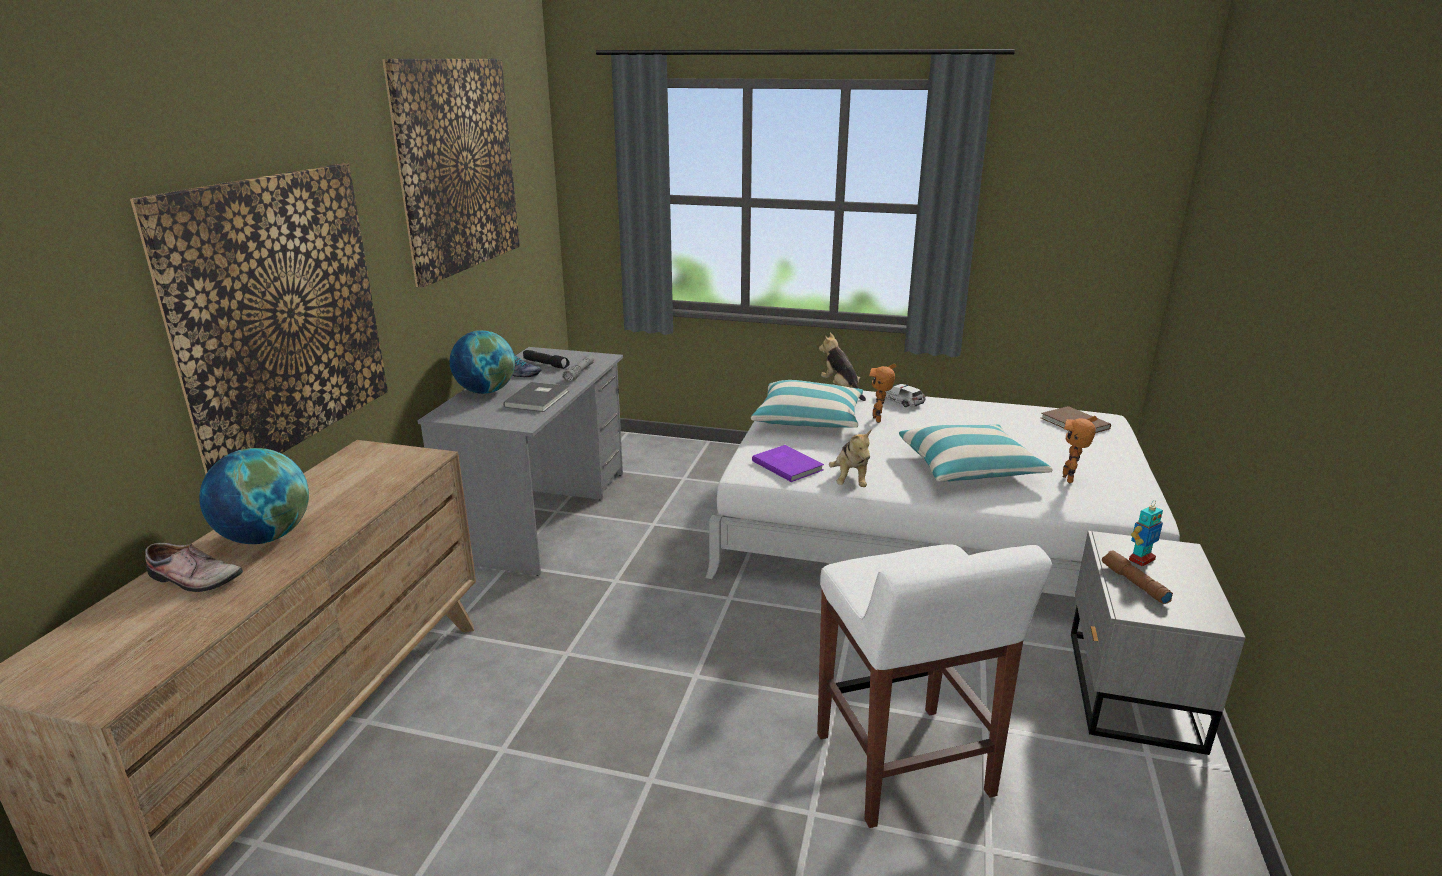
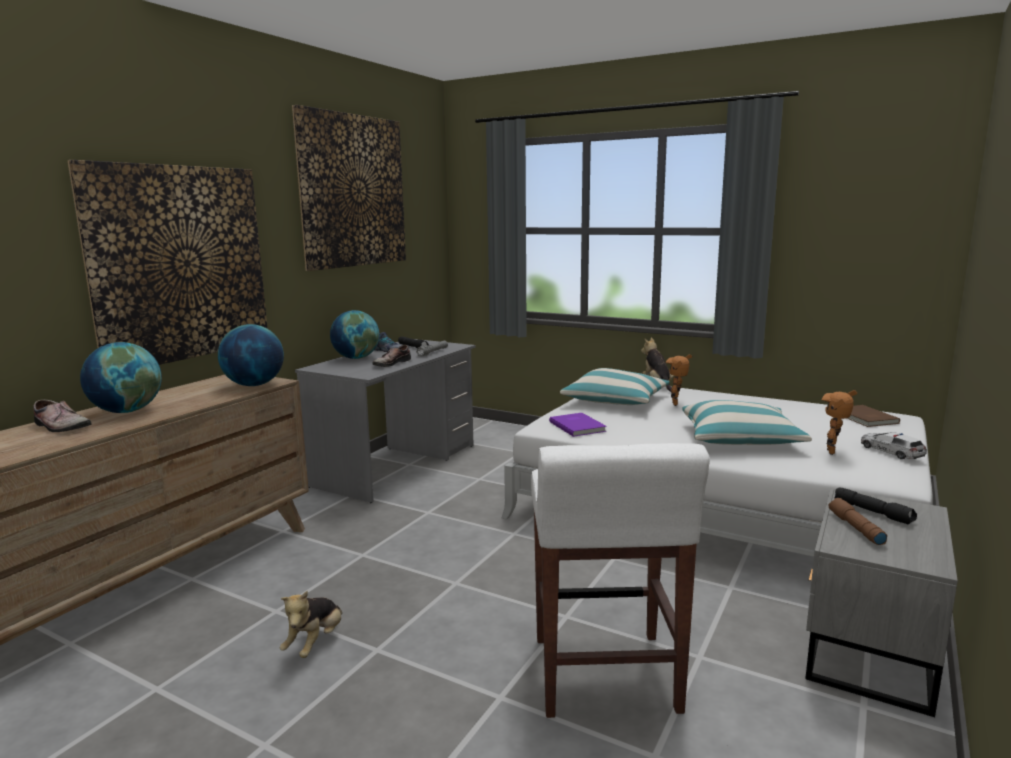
camera: 15 degrees right, 10 degrees down
grey book [503,382,569,412] -> shoe [372,345,411,367]
plush toy [829,429,872,487] -> plush toy moved to [280,591,342,658]
toy car [876,384,925,407] -> toy car moved to [861,432,927,459]
toy robot [1129,500,1163,567] -> black flashlight [834,487,917,524]
none -> globe [218,324,284,386]

